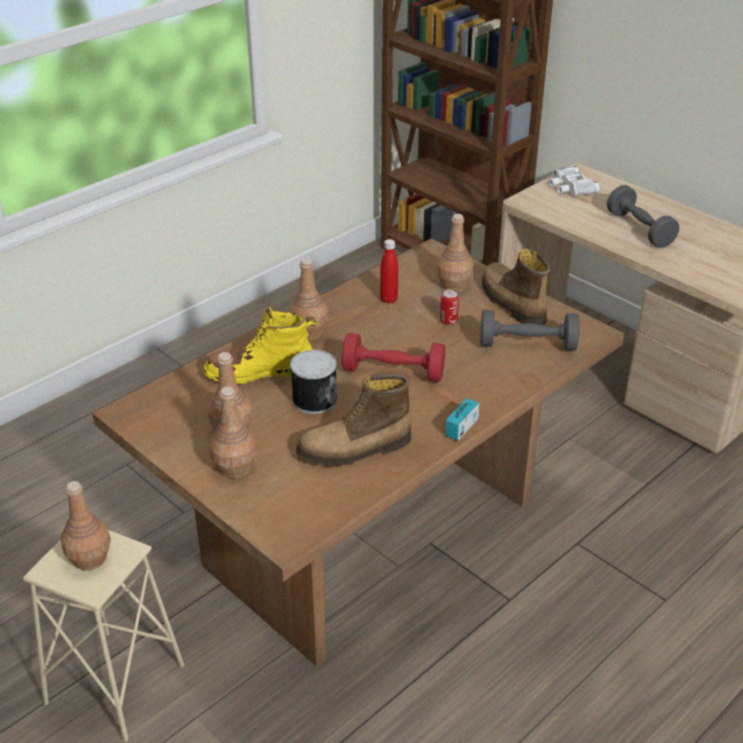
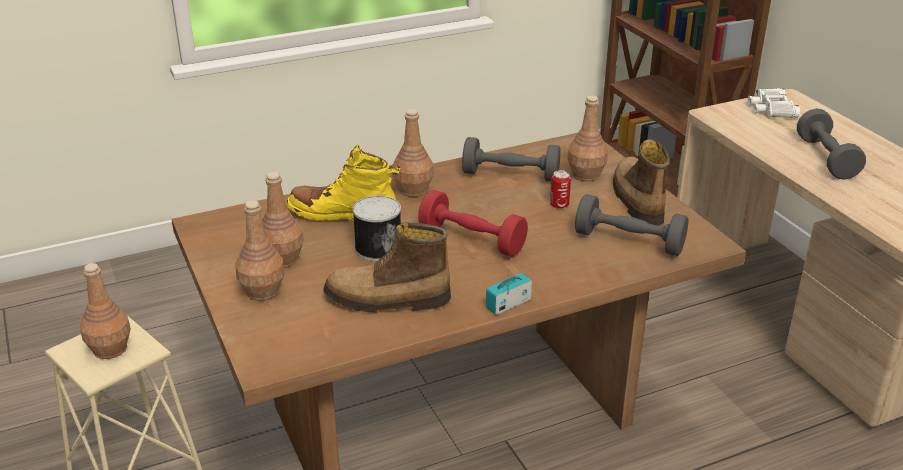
camera: 20 degrees right, 5 degrees down
red bottle [380,239,398,304] -> grey dumbbell [462,137,561,182]

